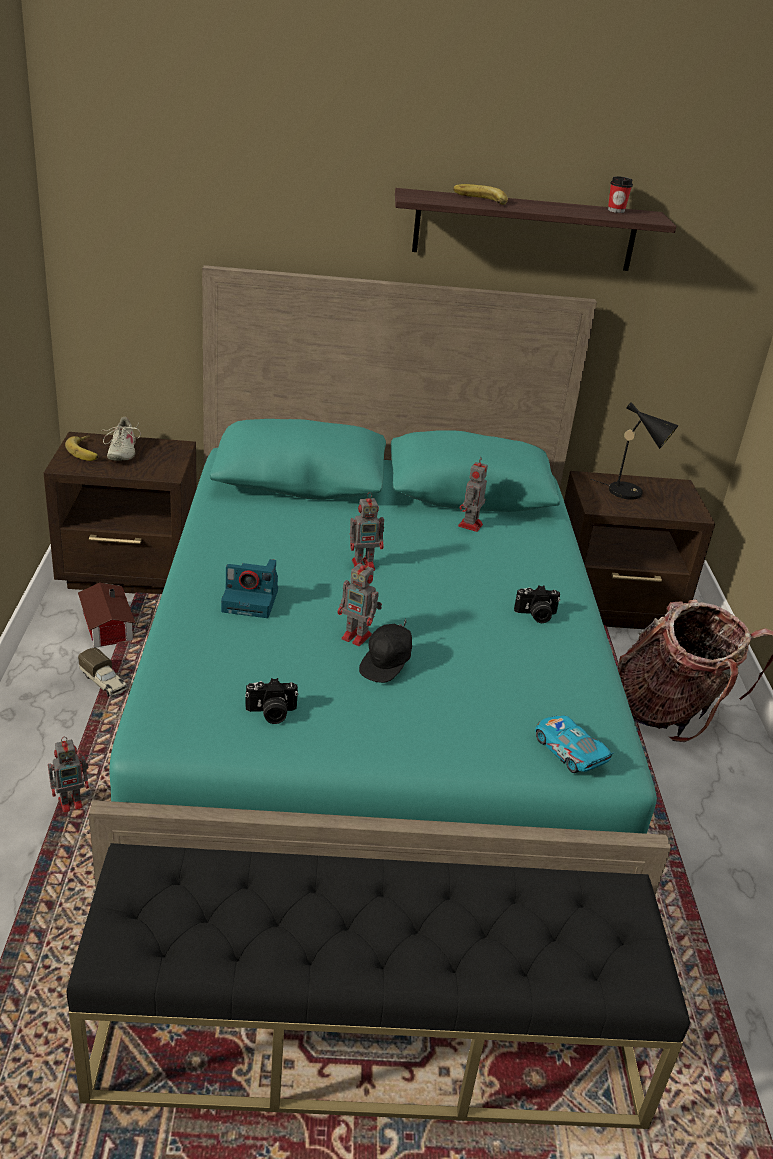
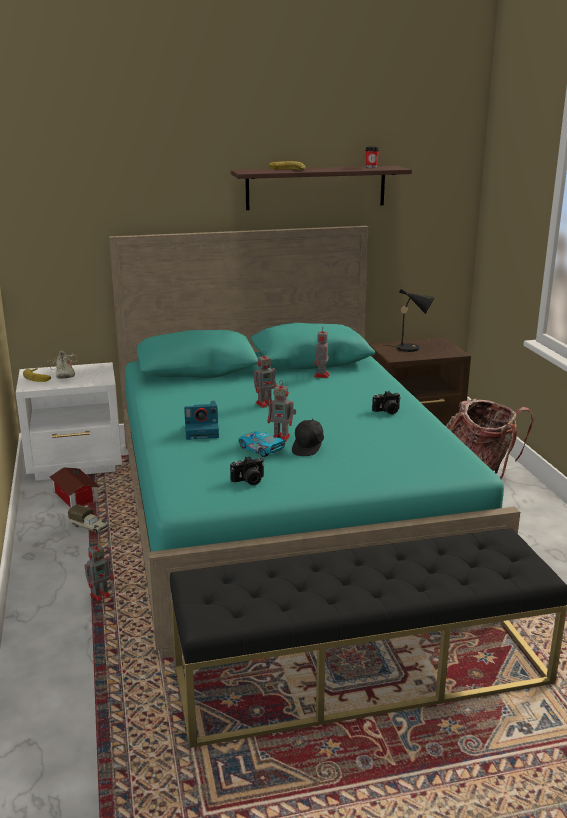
camera: 10 degrees left, 10 degrees down
brown nightstand [44,432,197,594] -> white nightstand [16,362,122,481]
toy car [535,715,614,773] -> toy car moved to [239,431,286,457]

